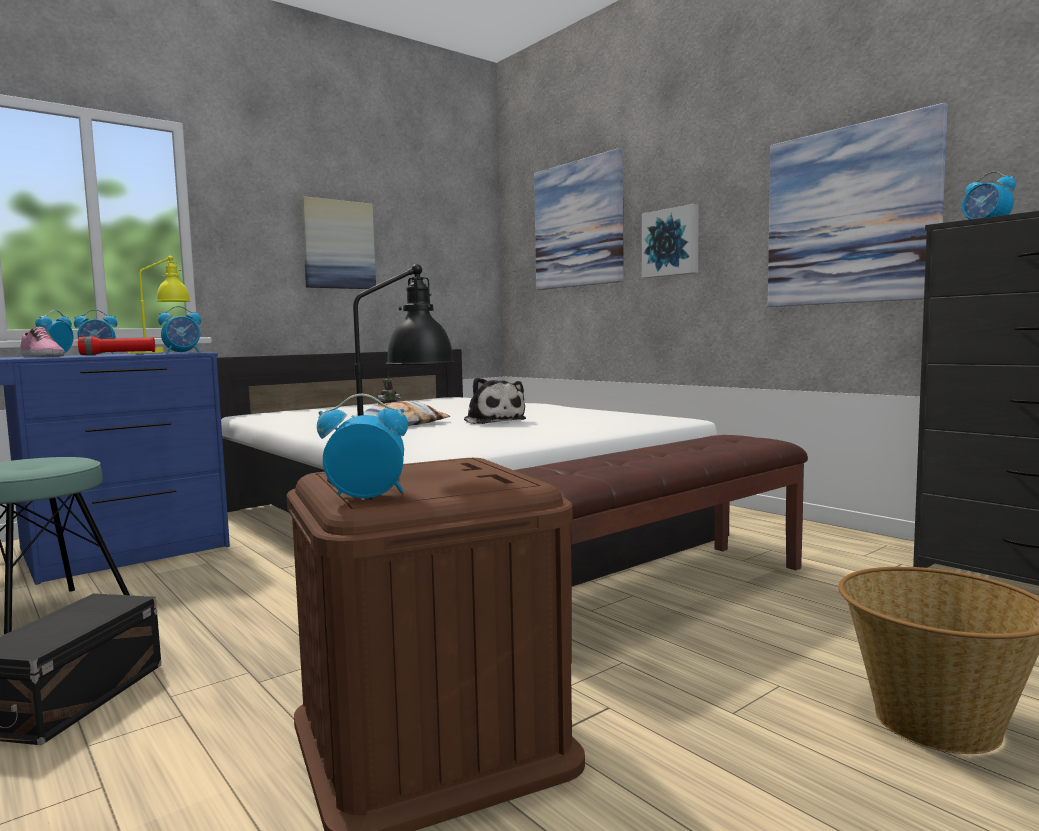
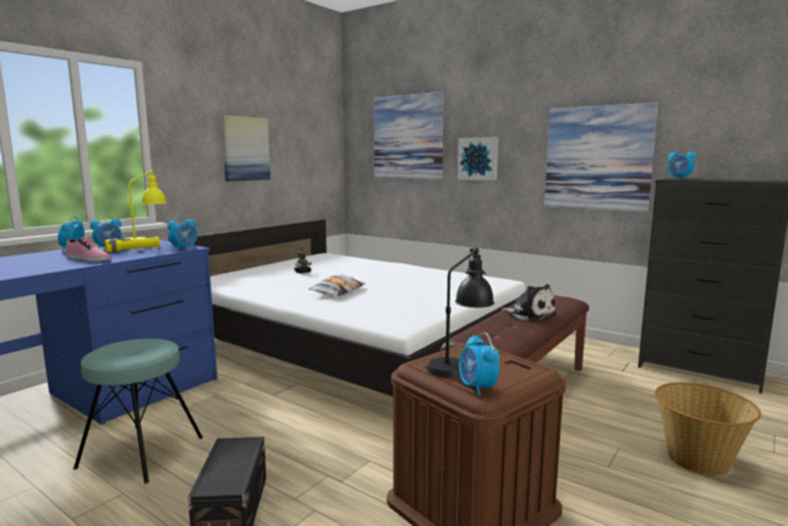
camera: 15 degrees left, 5 degrees up
red flashlight [78,336,155,355] -> yellow flashlight [104,236,160,253]
alarm clock [317,394,408,498] -> alarm clock turned 90 degrees counterclockwise [459,332,499,396]
plush toy [464,377,526,424] -> plush toy moved to [502,284,557,322]

